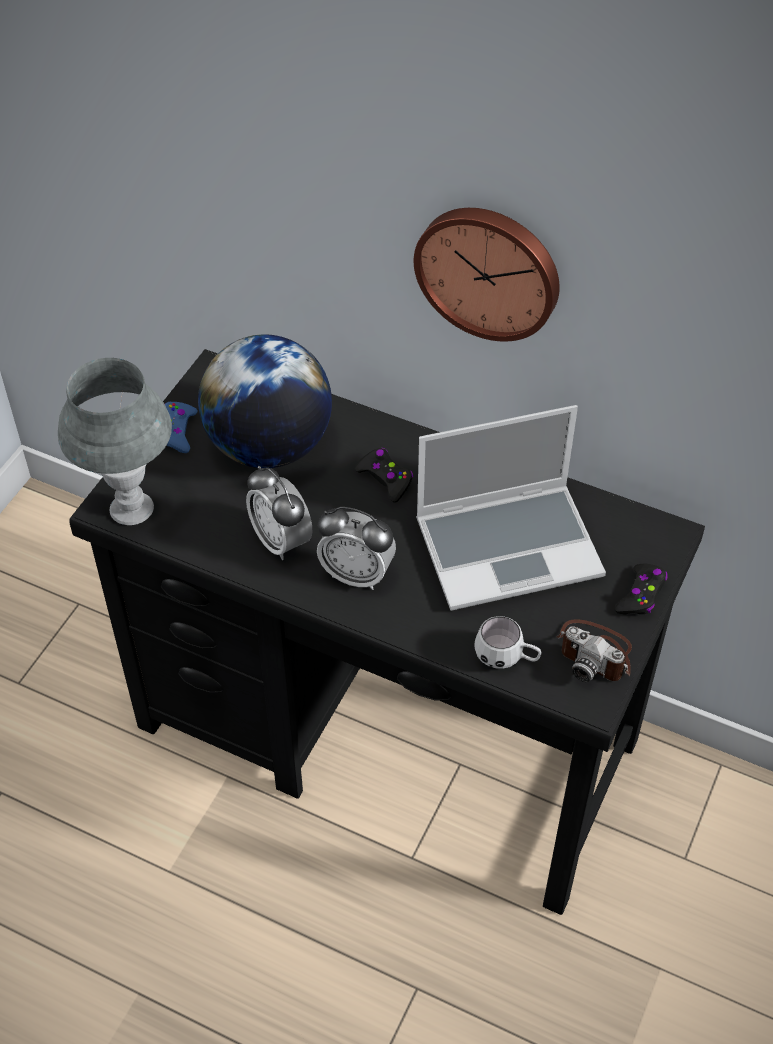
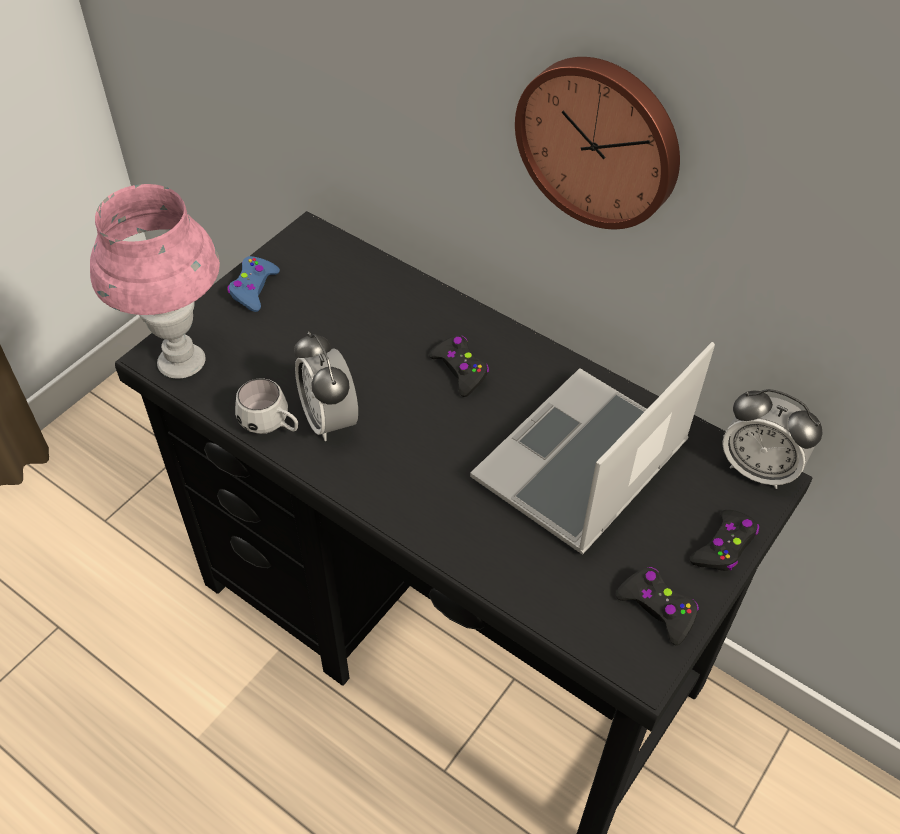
camera: 10 degrees right, 0 degrees up
grey table lamp [58,358,172,525] -> pink table lamp [90,184,220,379]
globe [198,334,332,468] -> none
alarm clock [317,507,396,590] -> alarm clock moved to [722,389,823,489]
laptop [416,405,606,611] -> laptop turned 135 degrees clockwise [470,342,715,555]
white mug [475,616,542,669] -> white mug moved to [235,378,298,434]
camera [556,619,632,682] -> black game controller [616,567,699,646]

